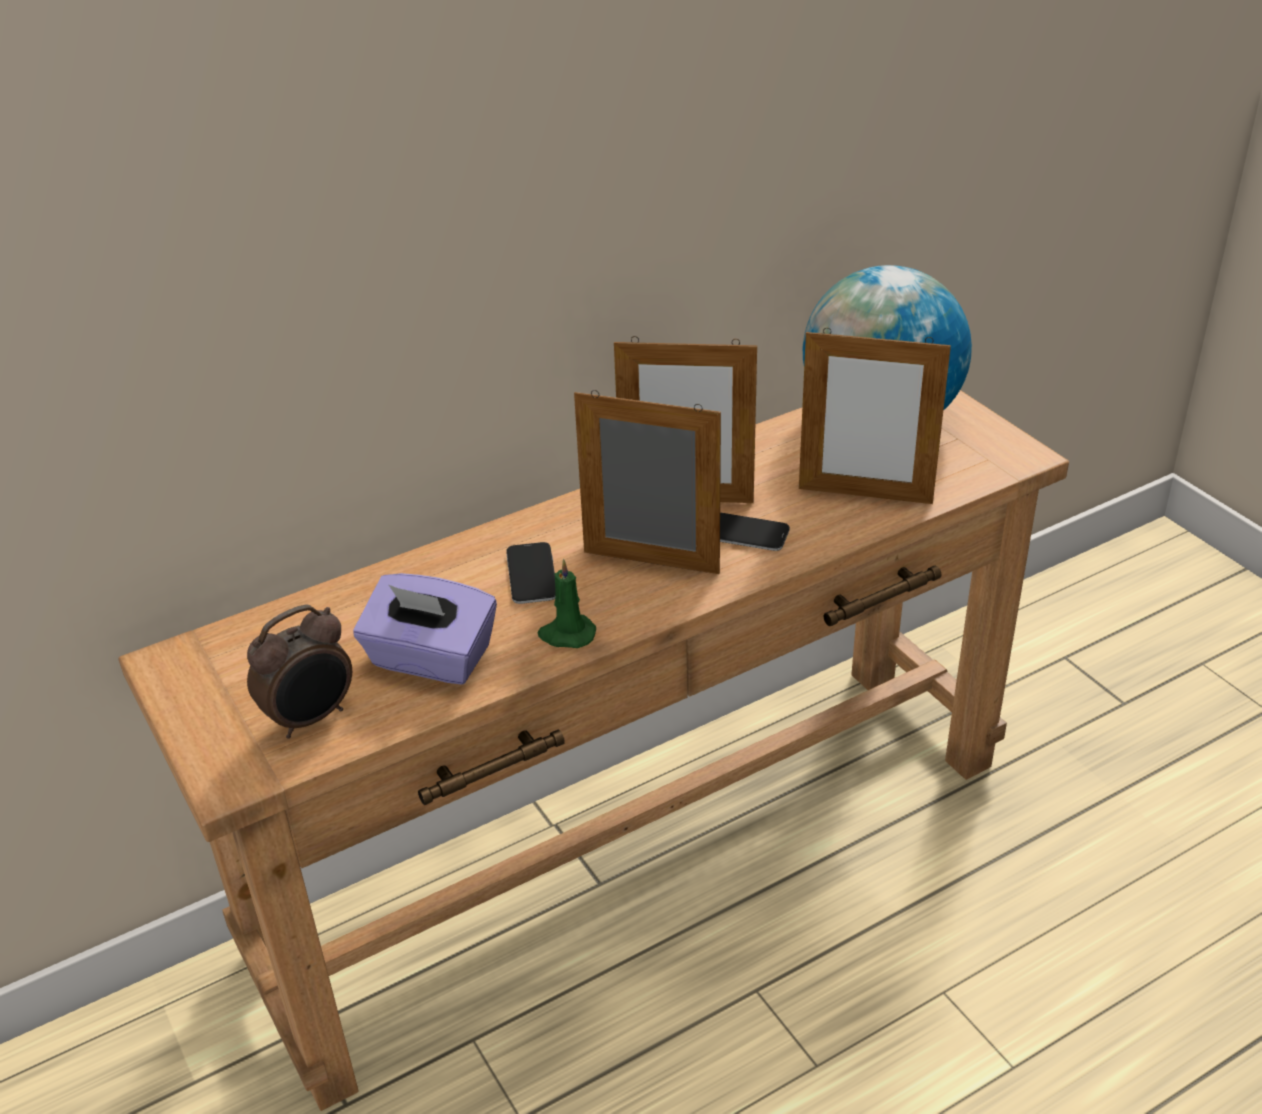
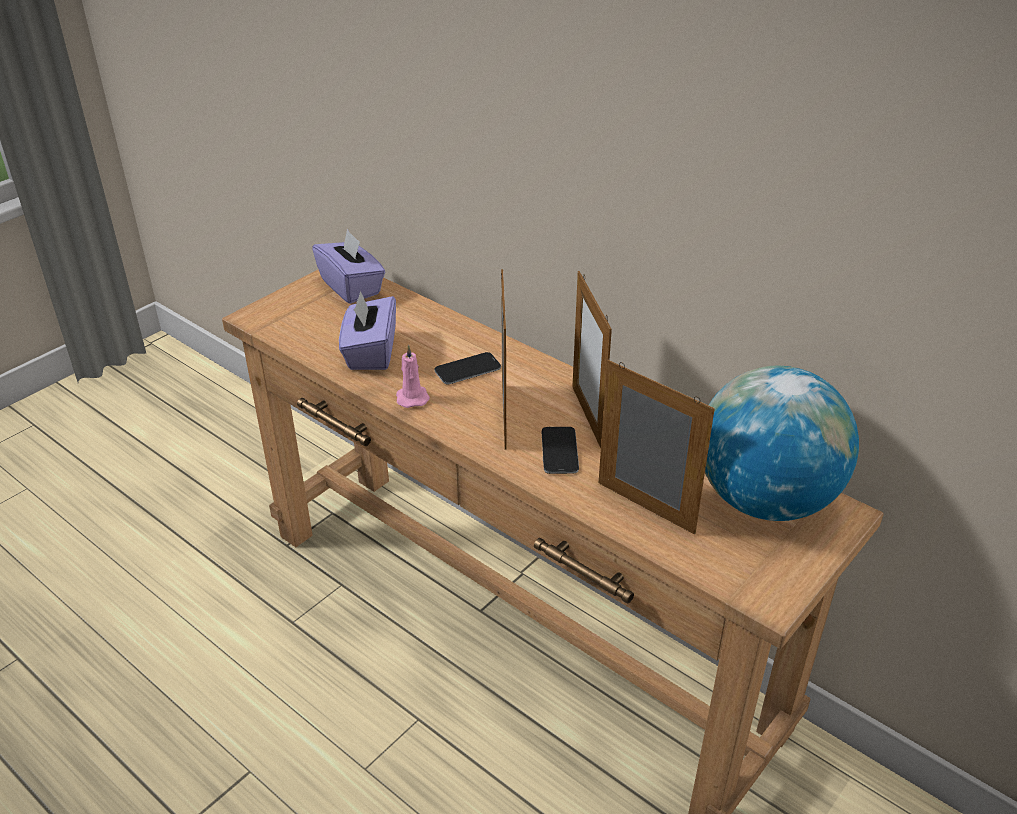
camera: 70 degrees right, 0 degrees up
alarm clock [247,604,352,739] -> none
green candle [537,559,596,648] -> pink candle [396,344,430,408]
picture frame [799,328,951,504] -> picture frame turned 135 degrees clockwise [599,360,715,535]
none -> purple tissue box [312,229,385,304]

